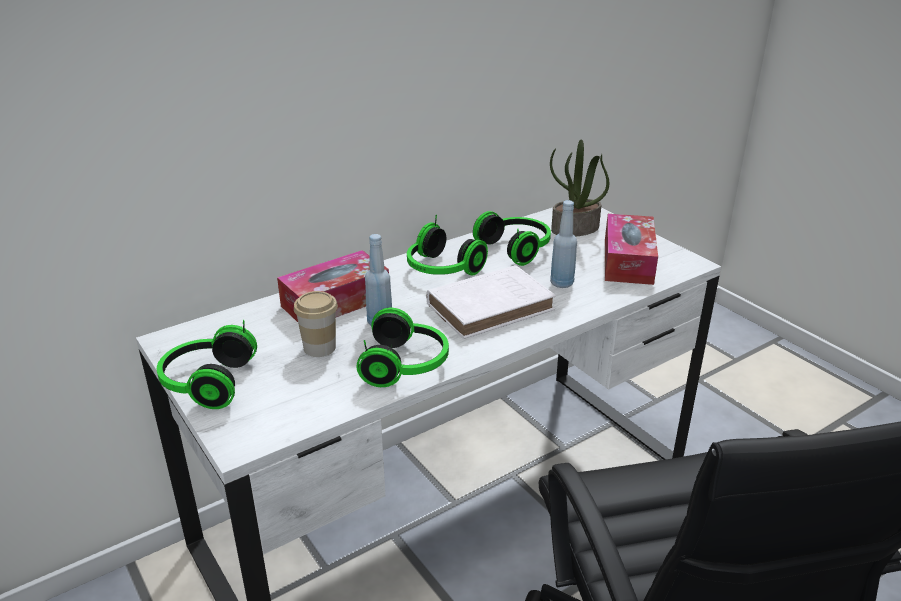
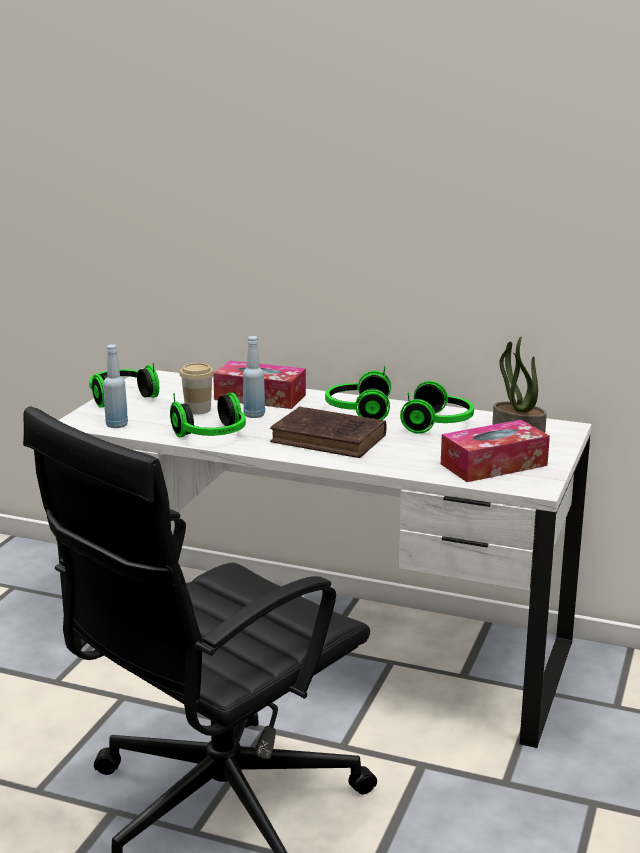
camera: 55 degrees right, 10 degrees down
white book [427,265,555,339] -> brown book [270,407,386,458]
blue bottle [550,200,577,288] -> blue bottle moved to [103,344,128,428]

